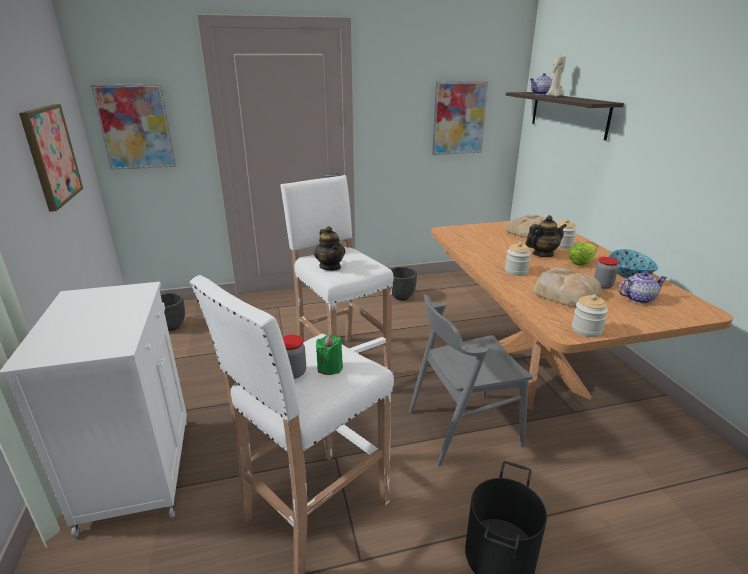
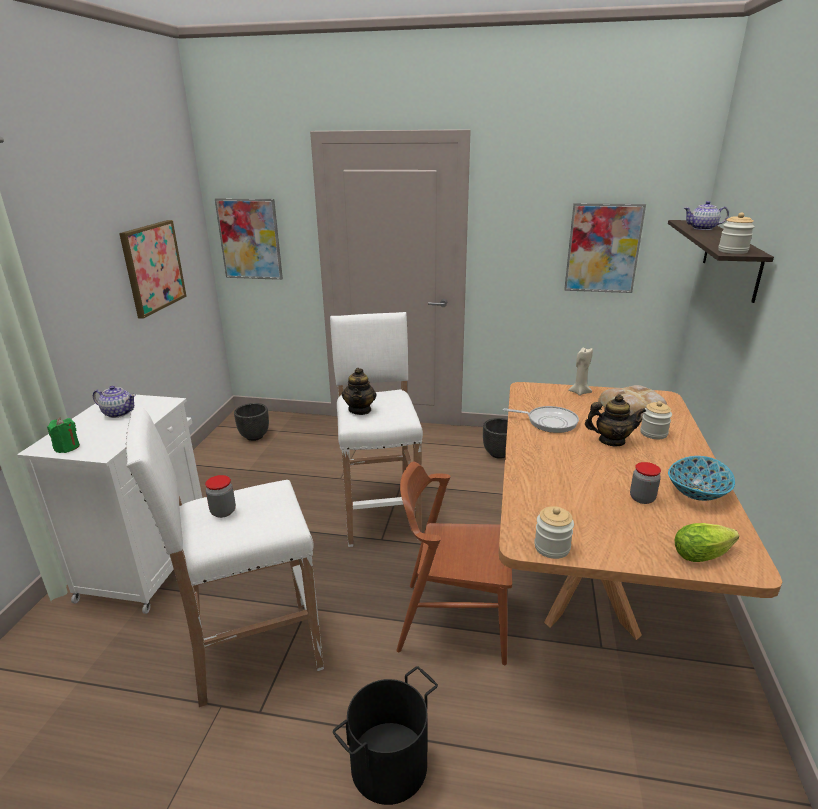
camera: 25 degrees right, 0 degrees up
green candle [316,334,343,375] -> green candle moved to [47,418,80,453]
grey chair [409,295,533,466] -> brown chair [396,461,512,665]
jar [505,242,531,276] -> jar moved to [718,212,755,254]
bread [533,267,602,308] -> none
beige candle [546,55,566,97] -> beige candle moved to [568,347,593,396]
lettuce [568,243,597,266] -> lettuce moved to [675,523,739,562]
teapot [618,272,668,304] -> teapot moved to [93,386,136,418]
none -> frying pan [503,406,579,433]

